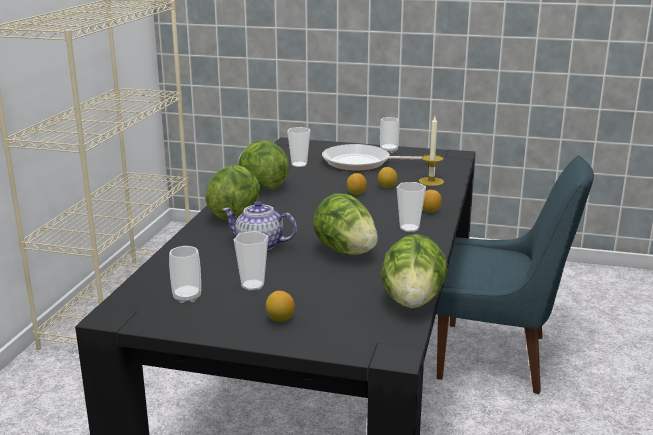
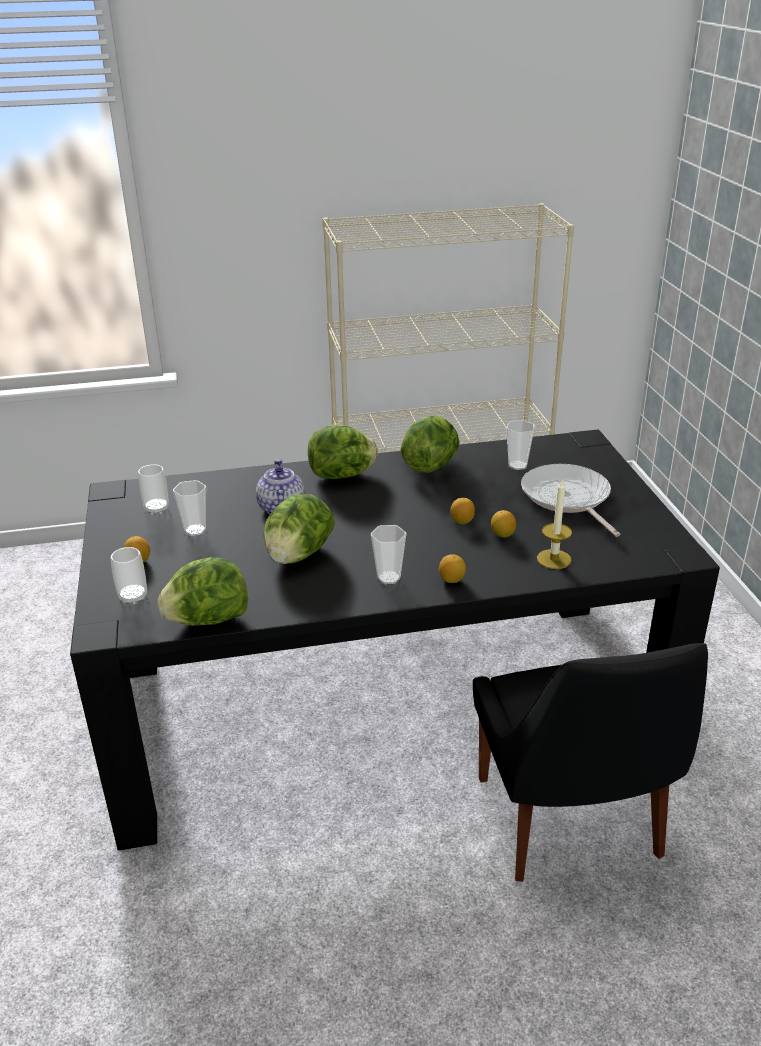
camera: 65 degrees right, 10 degrees up
cup [380,117,399,153] -> cup moved to [111,547,147,604]
blue chair [436,156,594,394] -> black chair [473,643,708,882]

